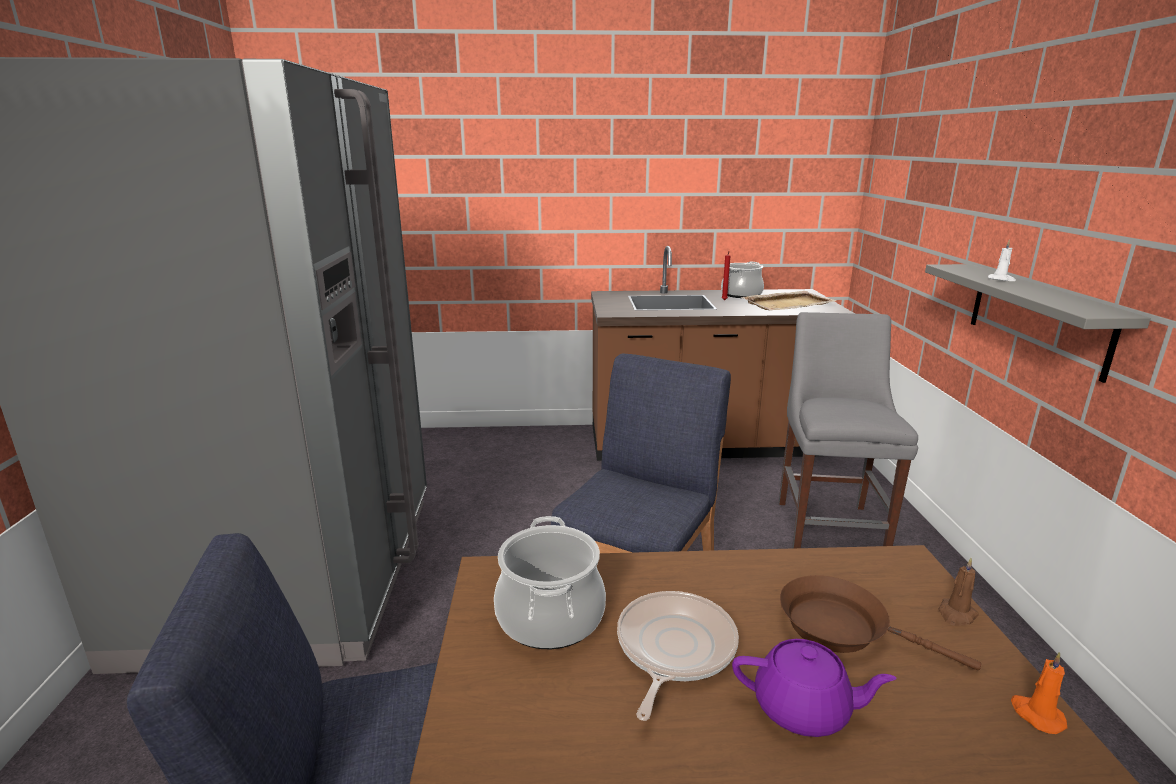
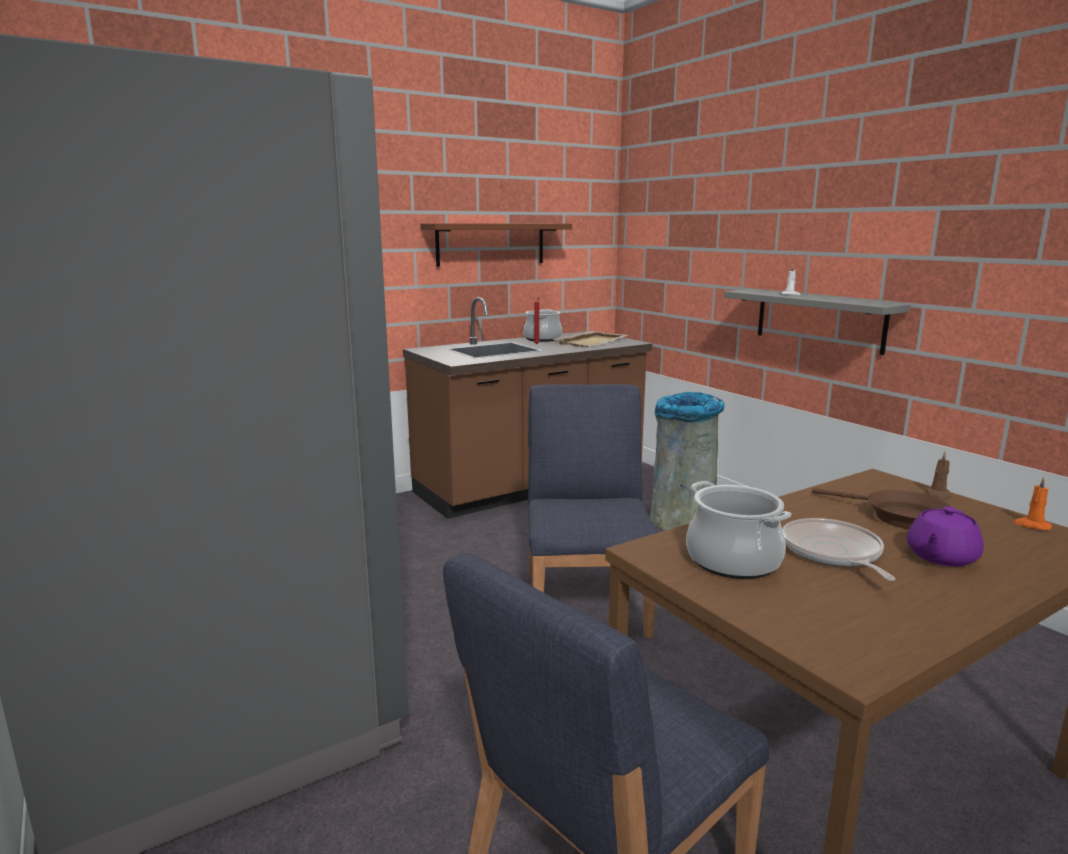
camera: 30 degrees left, 5 degrees down
purple teapot [732,639,896,737] -> purple teapot turned 150 degrees clockwise [906,506,984,567]
grey chair [779,312,918,549] -> grey trash can [650,392,725,530]
brown frying pan [780,575,981,670] -> brown frying pan turned 135 degrees counterclockwise [812,488,951,529]
none -> brown shelf [420,223,572,267]

